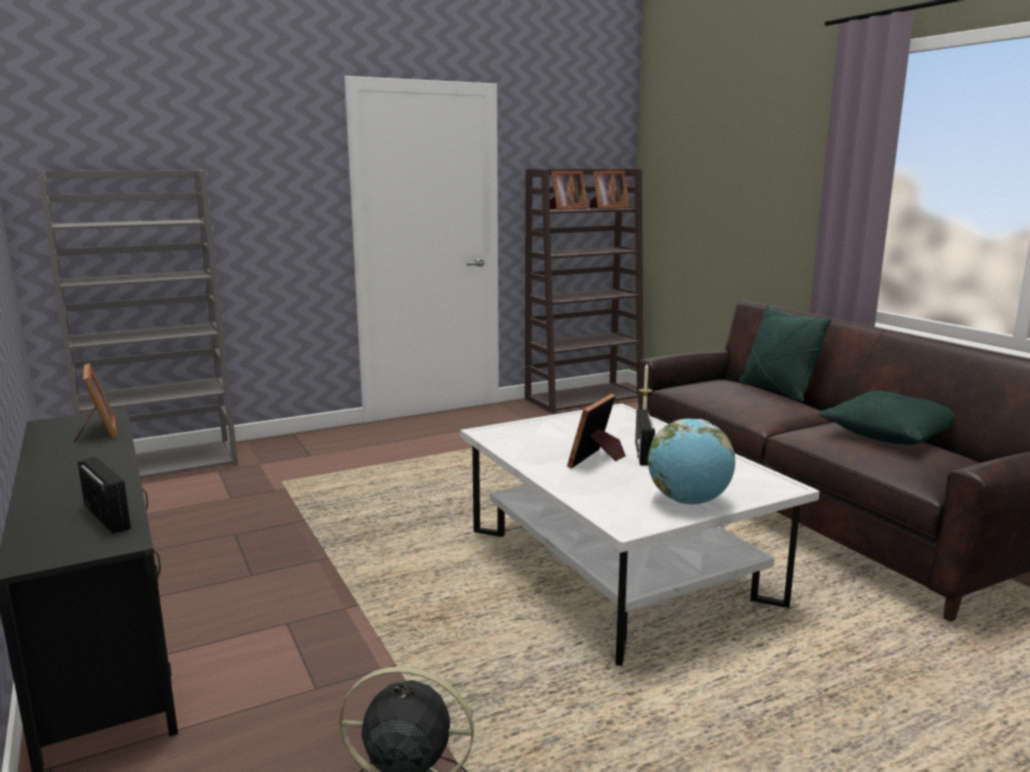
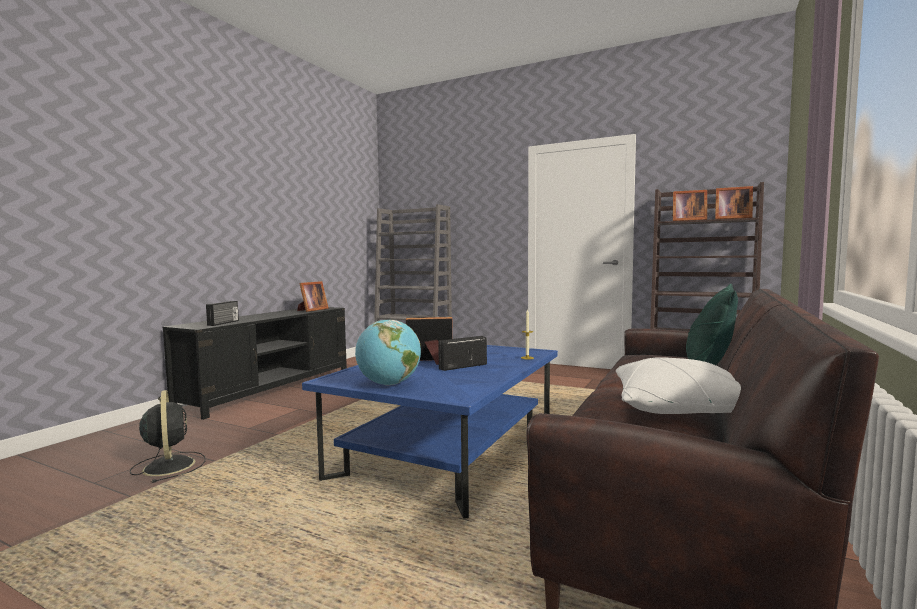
camera: 55 degrees right, 10 degrees down
white coffee table [461,403,820,666] -> blue coffee table [302,345,558,519]
green pillow [818,390,955,445] -> white pillow [616,357,741,414]

